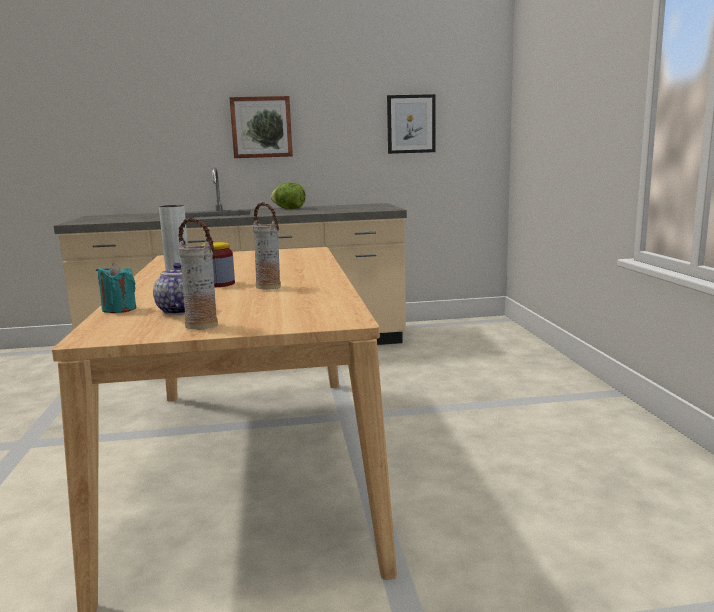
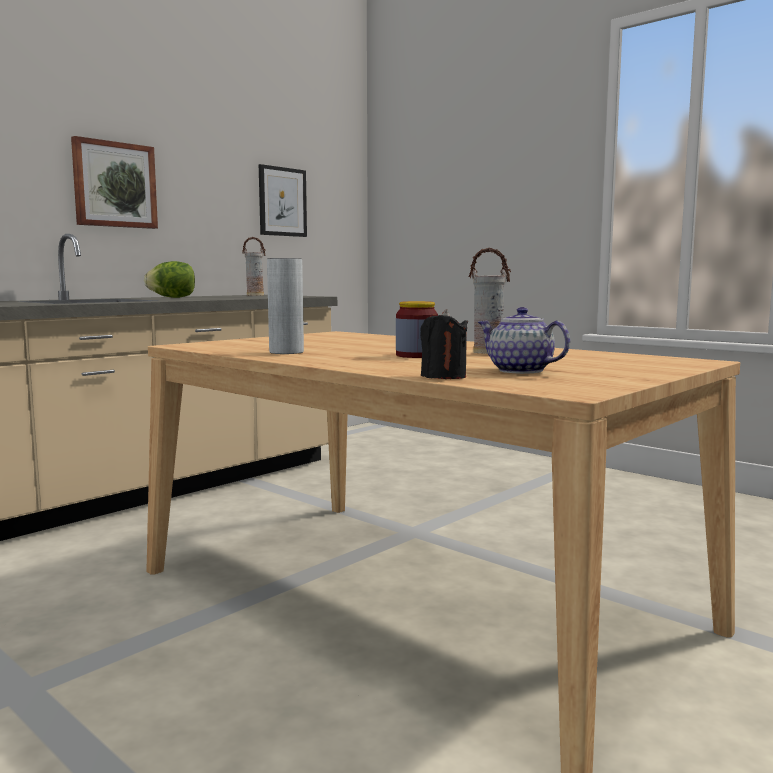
camera: 40 degrees left, 5 degrees down
turquoise candle [98,263,136,313] -> black candle [420,309,468,379]
vase [178,217,218,330] -> vase moved to [242,237,266,296]

